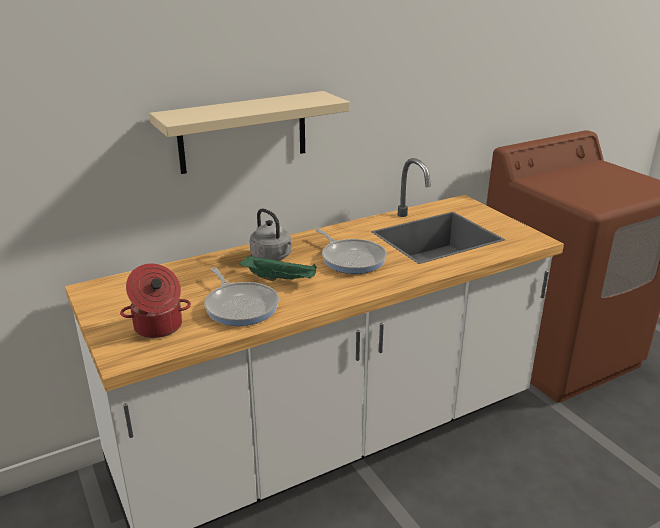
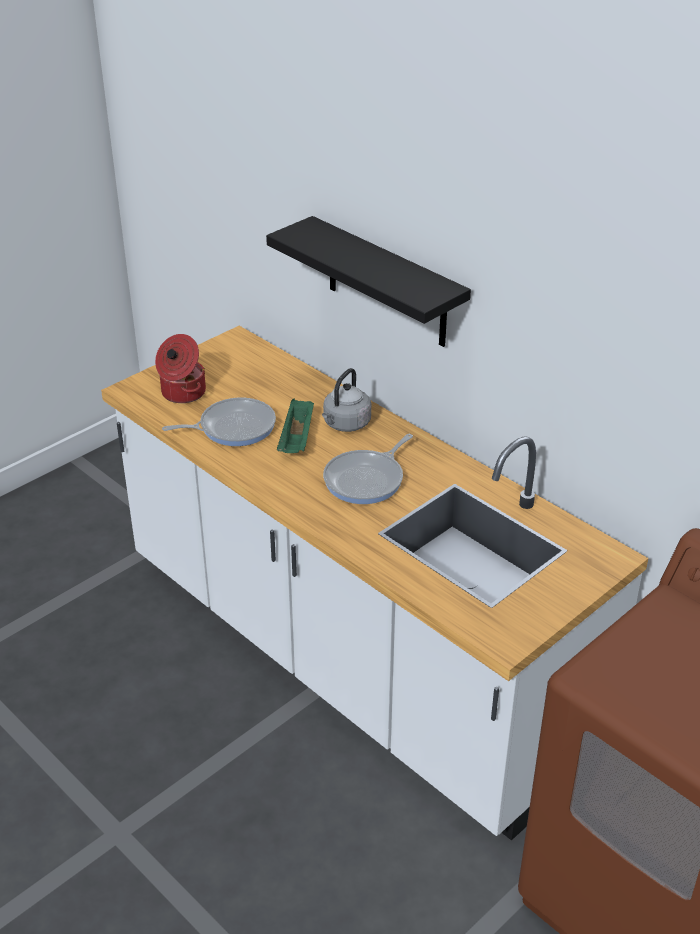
camera: 75 degrees right, 10 degrees up
beige shelf [149,91,350,174] -> black shelf [266,216,471,347]
frying pan [204,267,279,326] -> frying pan turned 150 degrees counterclockwise [162,398,276,446]

